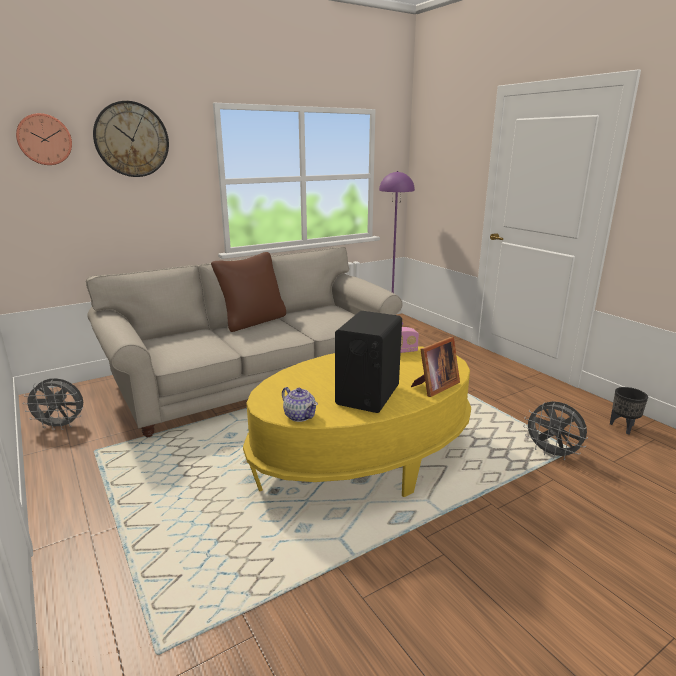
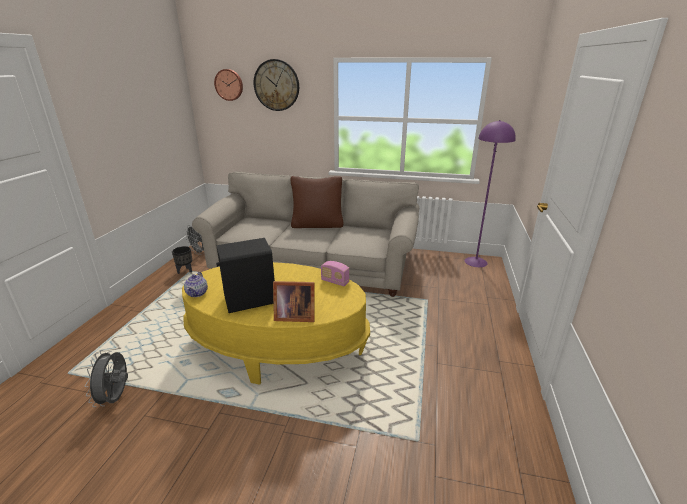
camera: 45 degrees right, 5 degrees up
grey fan [523,401,588,460] -> grey fan moved to [85,350,128,407]
black planter [610,387,648,434] -> black planter moved to [172,246,192,274]

